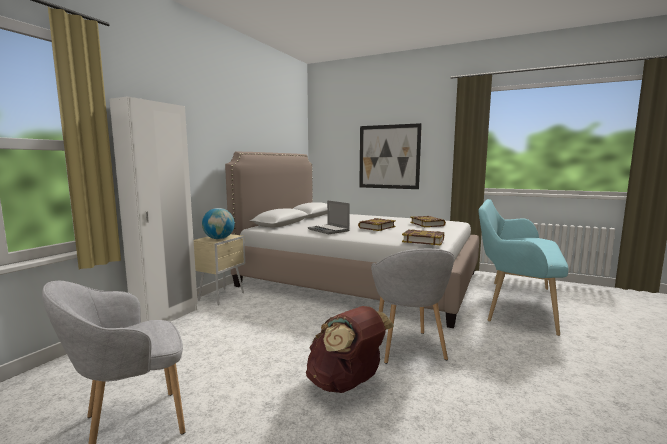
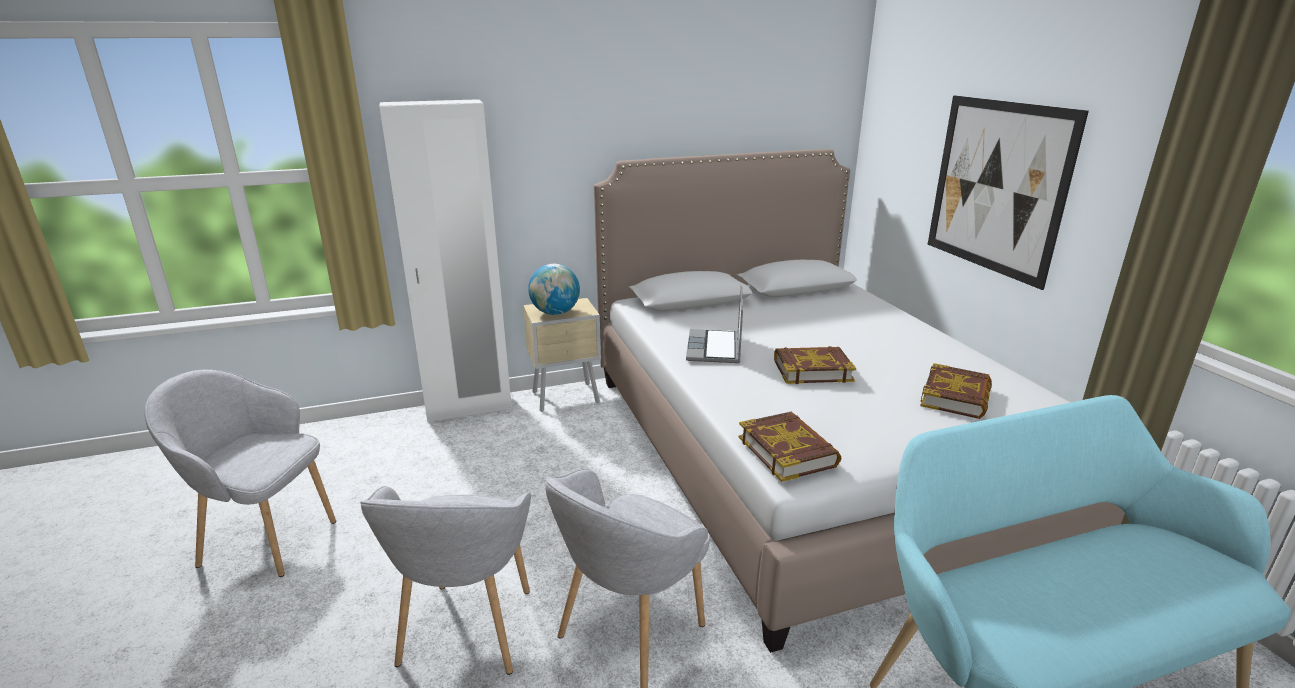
camera: 45 degrees right, 15 degrees up
brown backpack [306,306,394,393] -> grey armchair [360,486,531,675]

